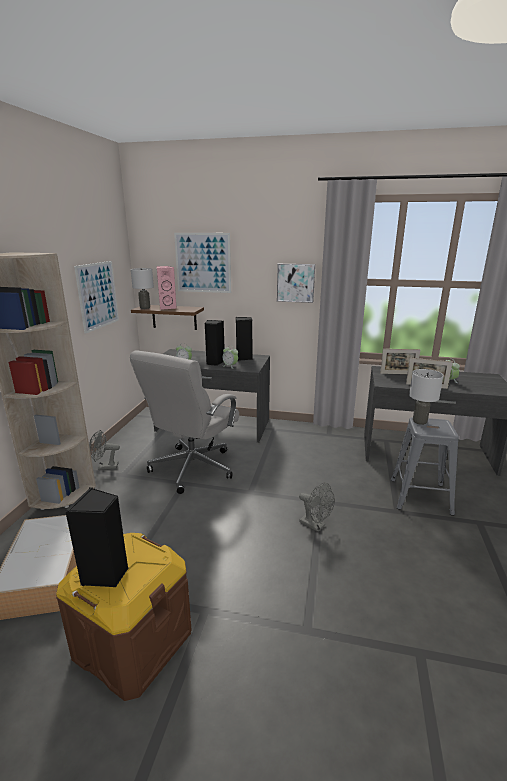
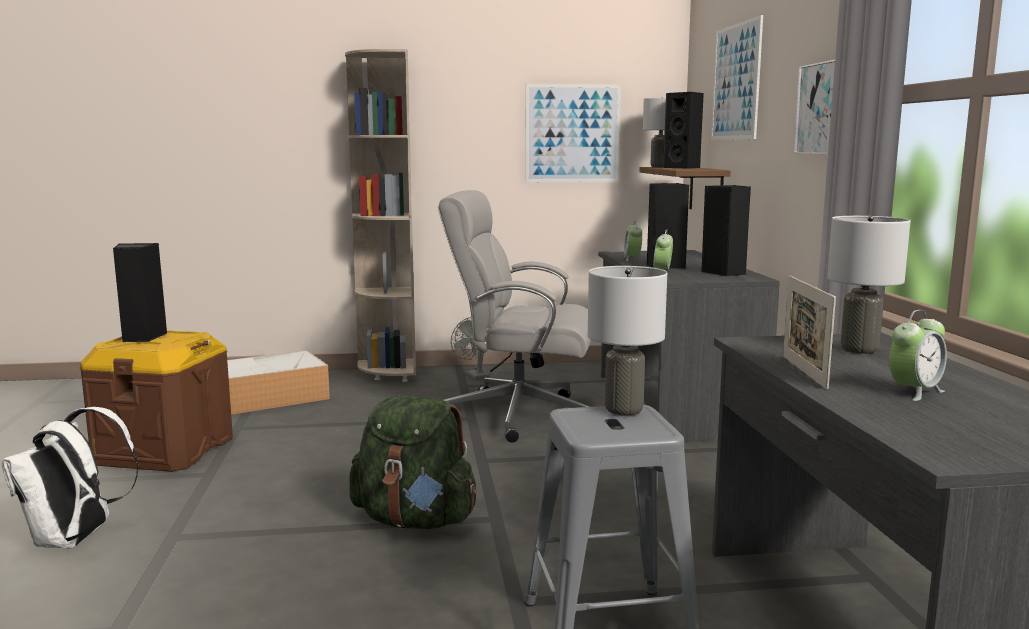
camera: 70 degrees right, 10 degrees down
pink speaker [157,266,177,310] -> black speaker [663,92,704,169]
grey fan [299,483,335,532] -> green backpack [349,395,477,529]
picture frame [380,349,420,374] -> white table lamp [827,216,911,354]
none -> white backpack [1,407,139,548]

